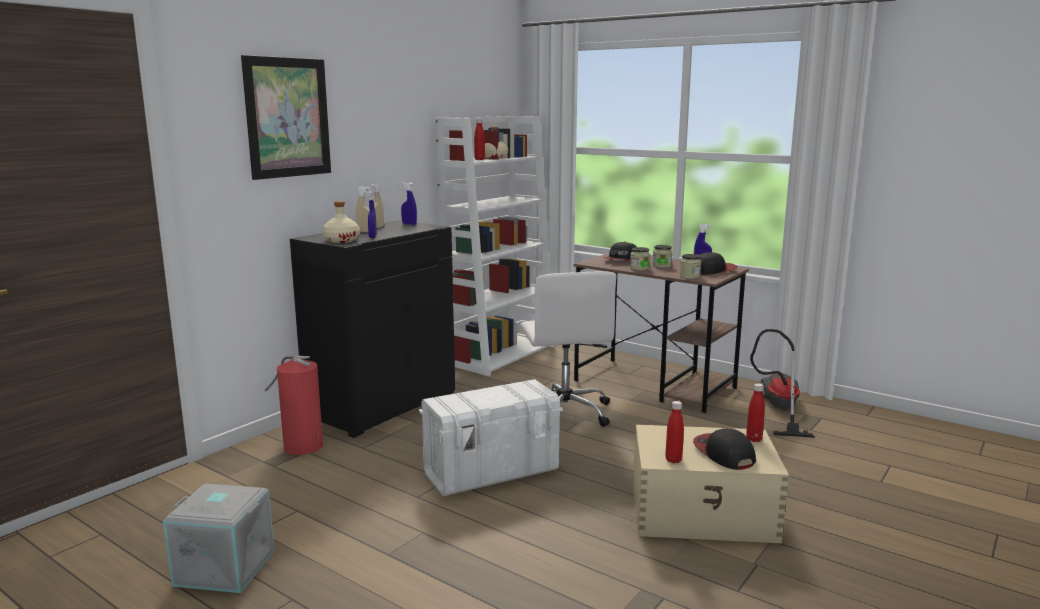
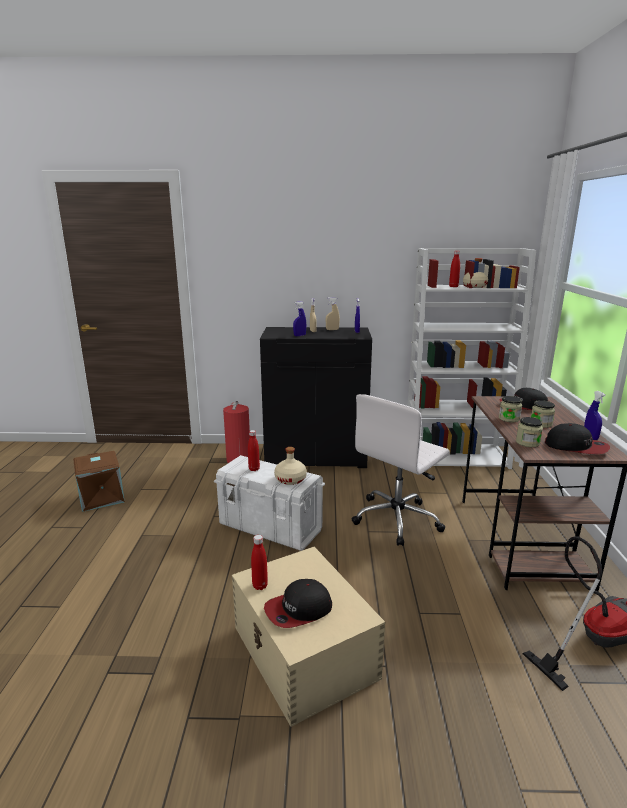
camera: 55 degrees right, 5 degrees up
grey storage box [163,483,275,593] -> brown storage box [73,451,125,512]
picture [241,55,331,180] -> none
beige bottle [322,201,360,243] -> beige bottle moved to [274,447,307,485]
cap [693,428,756,470] -> cap turned 150 degrees counterclockwise [264,579,332,628]
red bottle [746,383,765,442] -> red bottle moved to [248,430,260,471]

